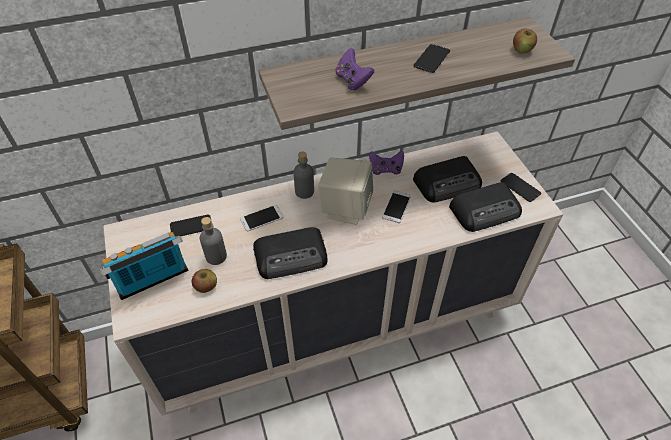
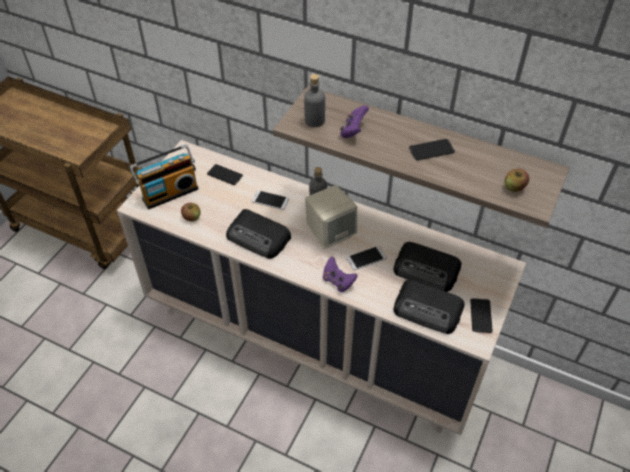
camera: 45 degrees right, 0 degrees up
radio [100,232,188,300] -> radio turned 135 degrees clockwise [130,144,199,209]
grey bottle [200,217,227,265] -> grey bottle moved to [304,74,325,127]
purple game controller [369,151,404,175] -> purple game controller moved to [323,257,358,292]

